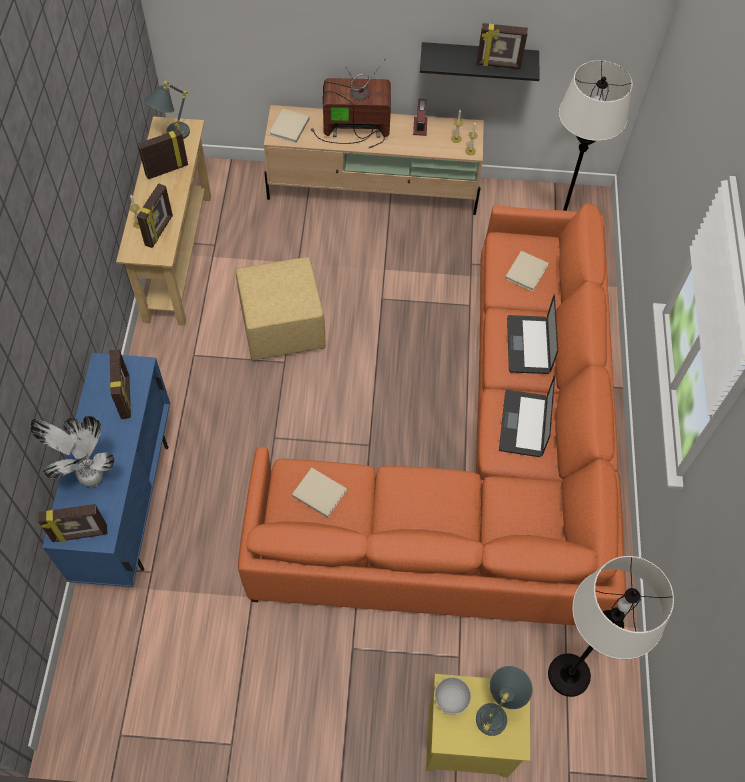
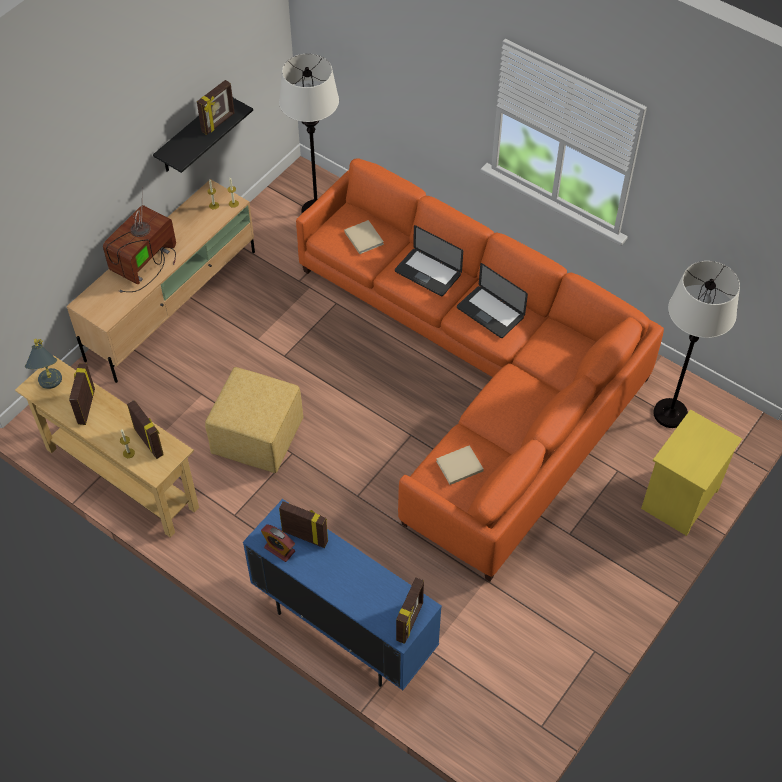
camera: 55 degrees left, 5 degrees down
potted plant [30,416,115,487] -> none
beige book [269,109,309,143] -> none
alarm clock [413,99,427,136] -> alarm clock moved to [261,524,295,562]
grey bowl [435,677,471,715] -> none
grey table lamp [476,666,533,736] -> none

